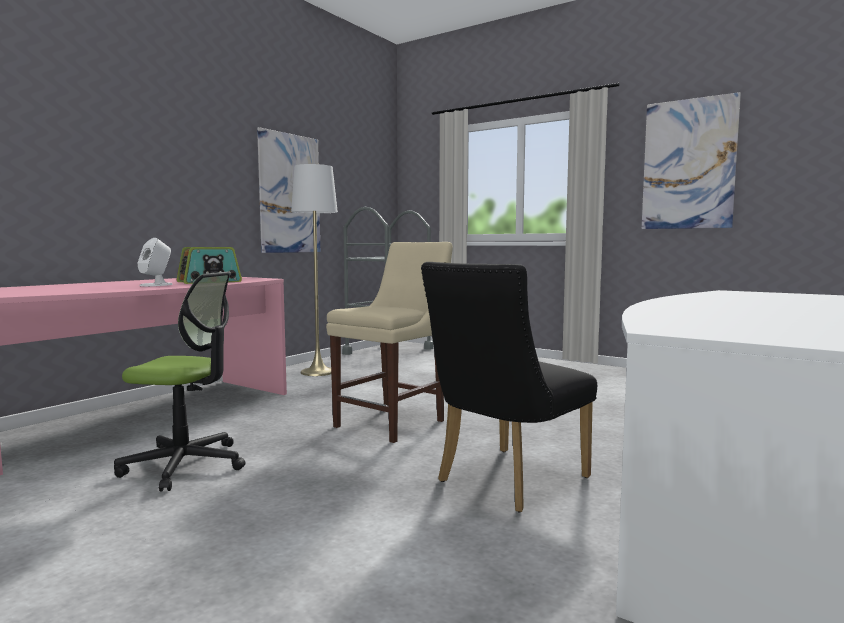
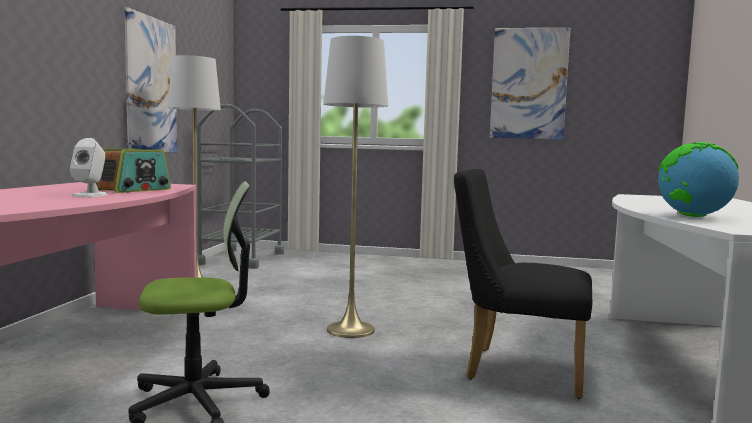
camera: 25 degrees left, 0 degrees up
beige chair [326,242,453,443] -> white floor lamp [323,36,388,338]
black chair [421,262,597,512] -> black chair turned 90 degrees clockwise [454,169,592,399]
none -> globe [658,142,739,217]

